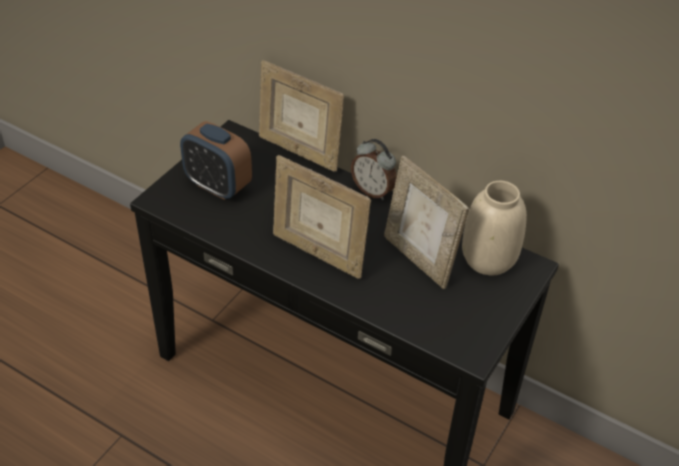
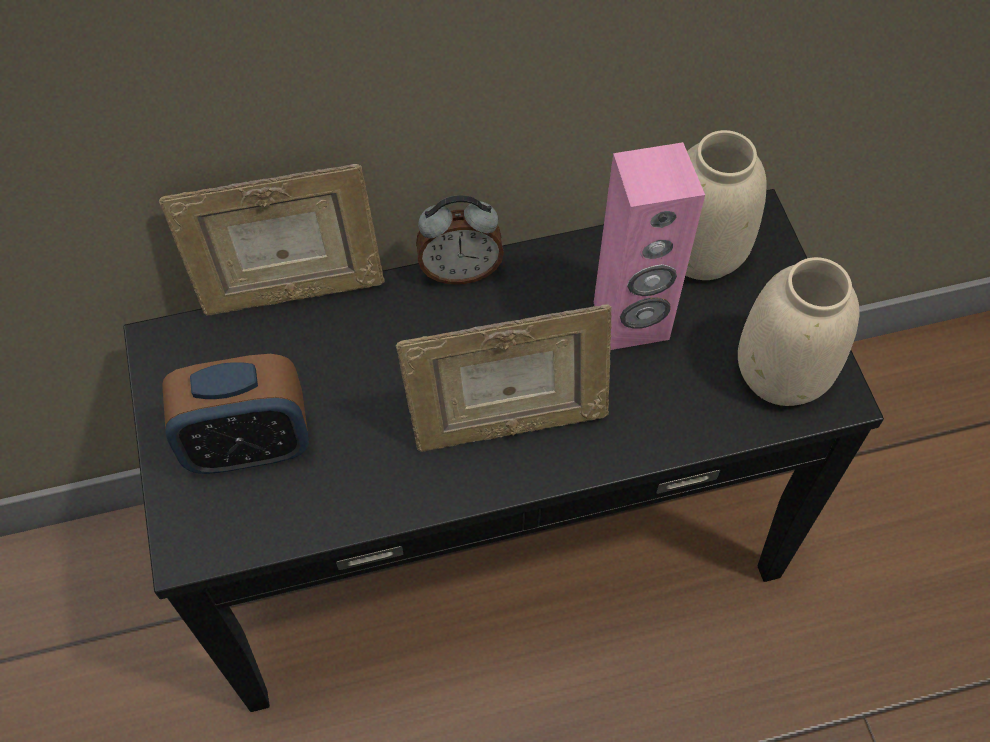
camera: 45 degrees left, 15 degrees up
picture frame [384,156,469,289] -> pink speaker [594,142,705,350]
none -> beige vase [738,257,860,406]

